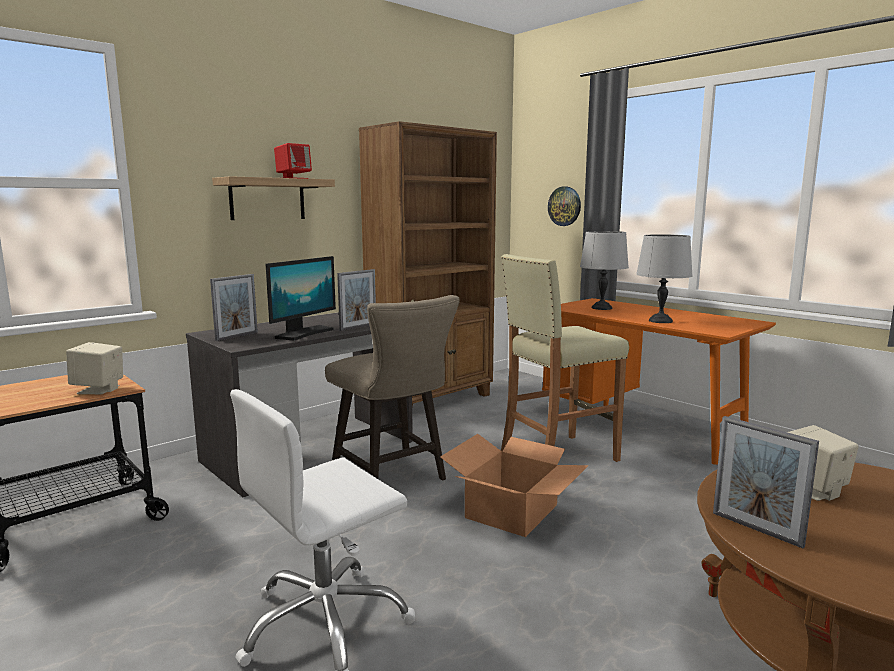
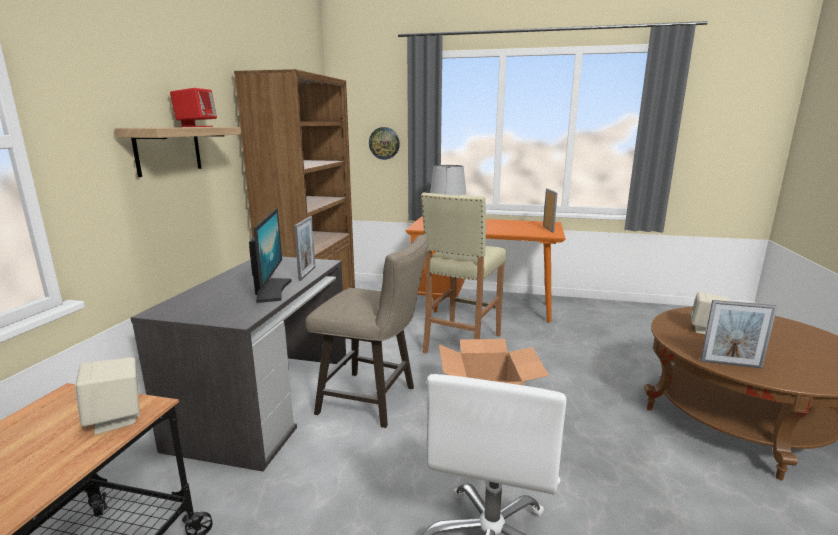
camera: 35 degrees left, 5 degrees up
picture frame [210,274,258,341] -> picture frame moved to [543,189,558,233]
grey table lamp [636,234,693,323] -> none

